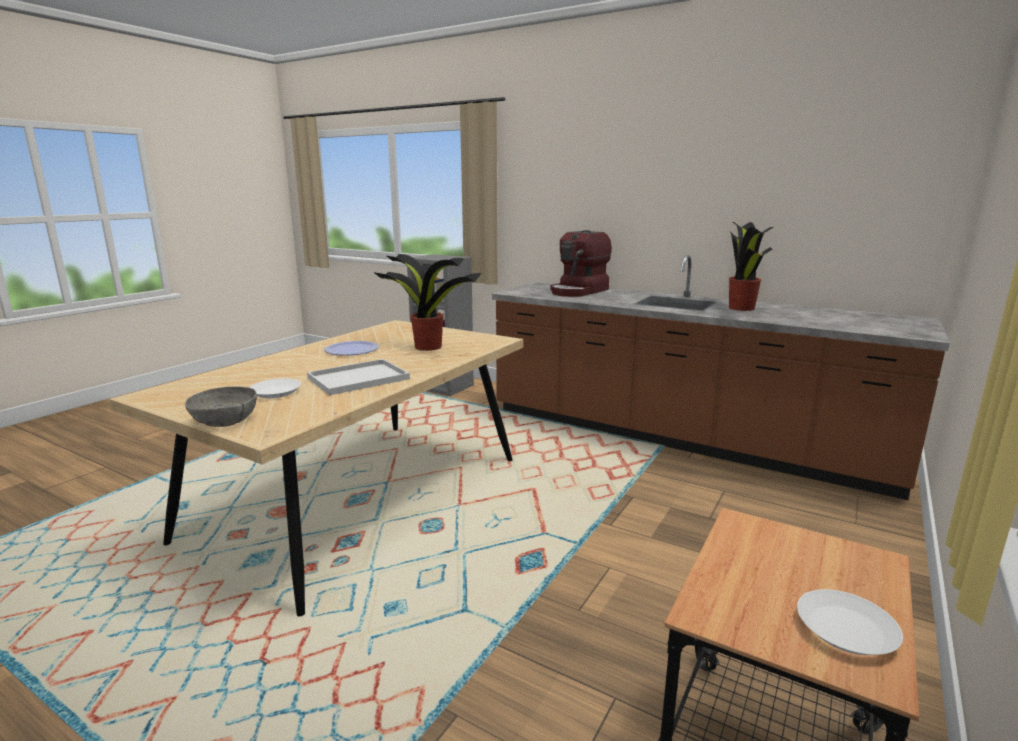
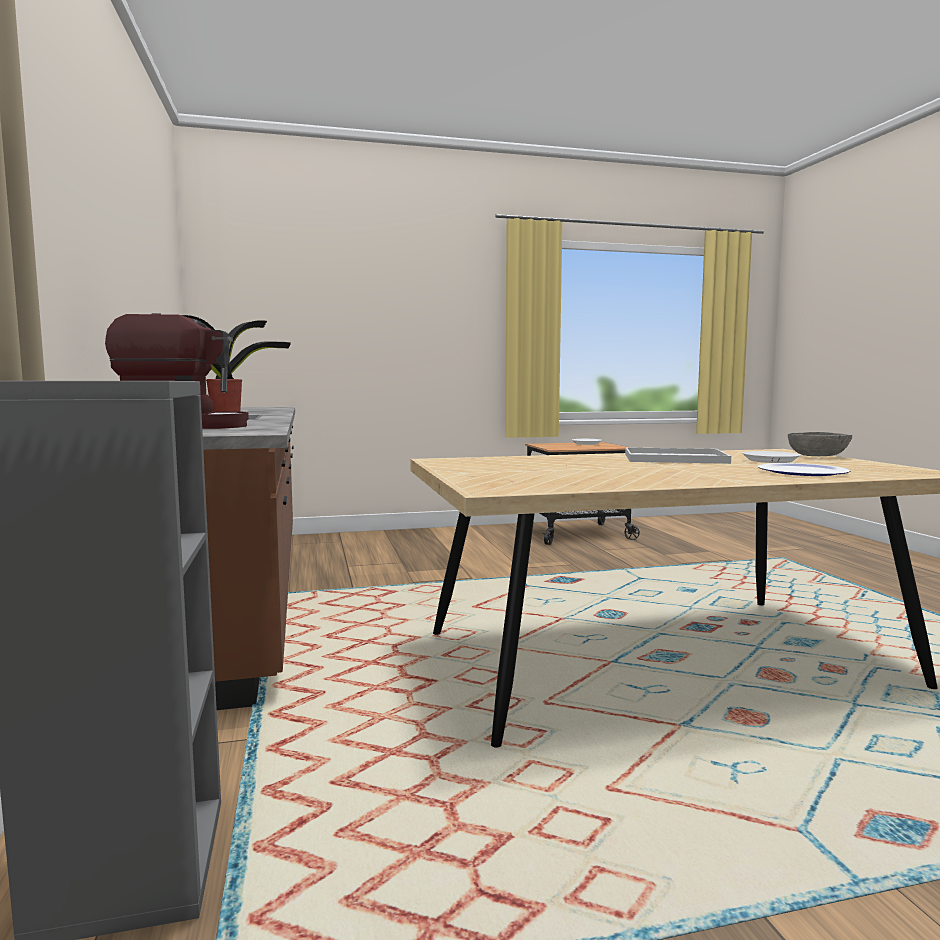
camera: 135 degrees left, 10 degrees down
plate [324,341,379,355] -> plate moved to [758,463,850,476]
potted plant [373,254,482,351] -> none

